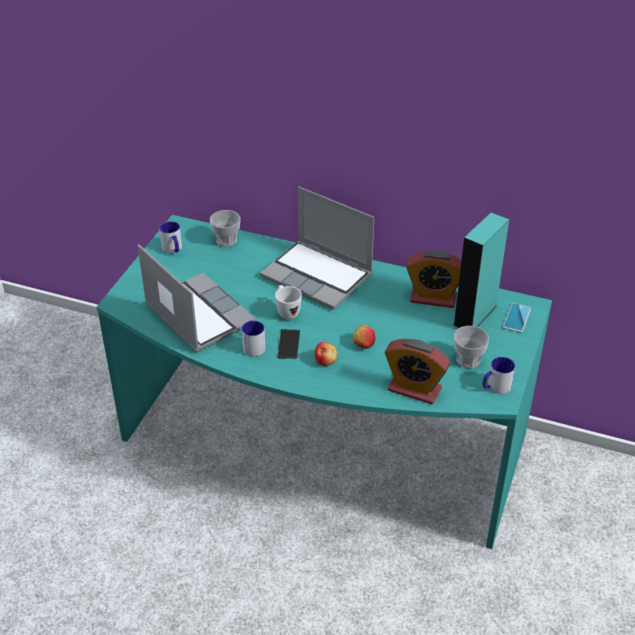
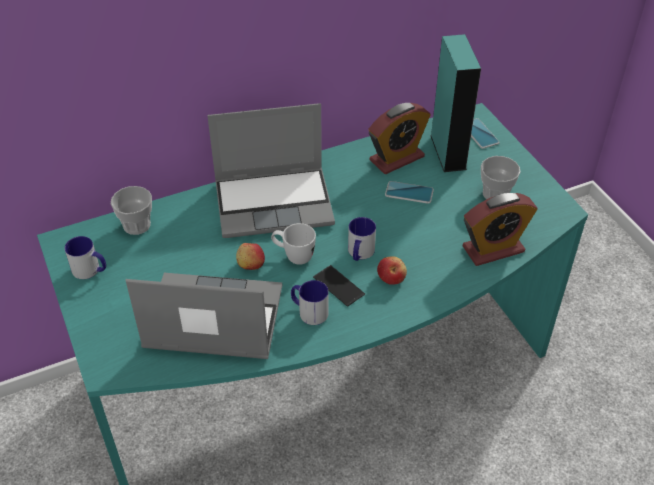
camera: 45 degrees left, 5 degrees up
apple [353,325,375,349] -> apple moved to [236,243,265,270]
mug [483,357,515,394] -> mug moved to [348,217,376,261]
none -> phone [385,181,434,204]

